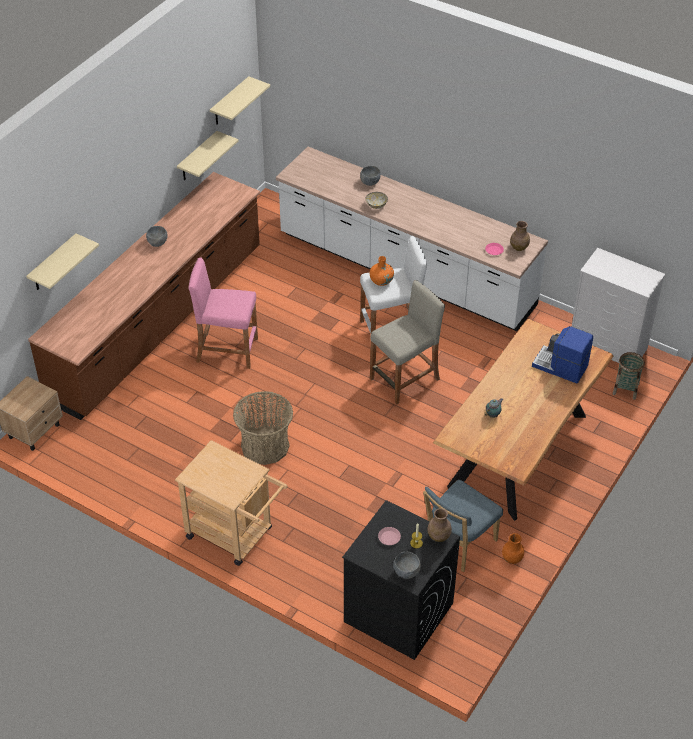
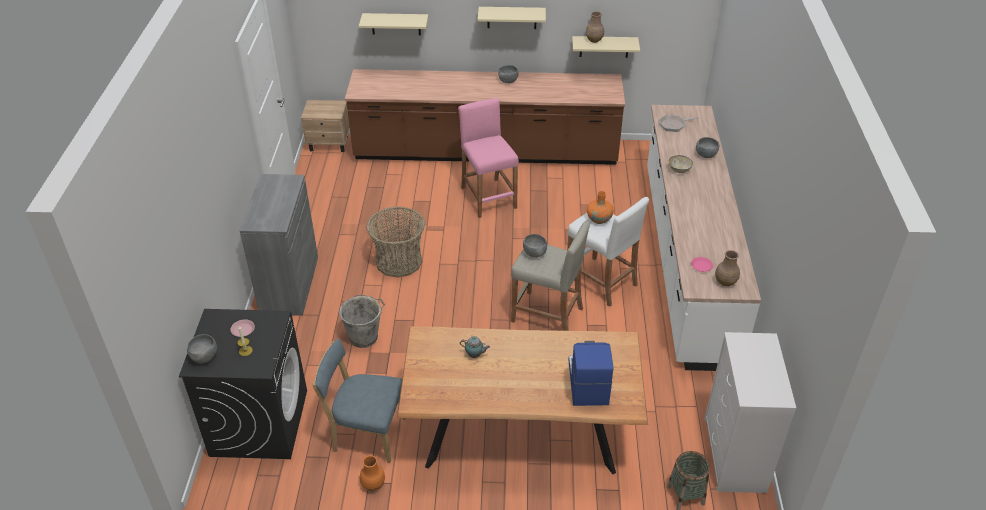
camera: 60 degrees right, 5 degrees down
beige cart [175,440,288,566] -> grey cabinet [240,174,318,316]
beige shelf [210,76,270,125] -> beige shelf moved to [477,7,546,29]
brown vase [427,508,452,542] -> brown vase moved to [586,11,604,43]
none -> grey bucket [339,295,385,348]
none -> grey bowl [523,234,547,258]
none -> frying pan [658,115,699,132]

